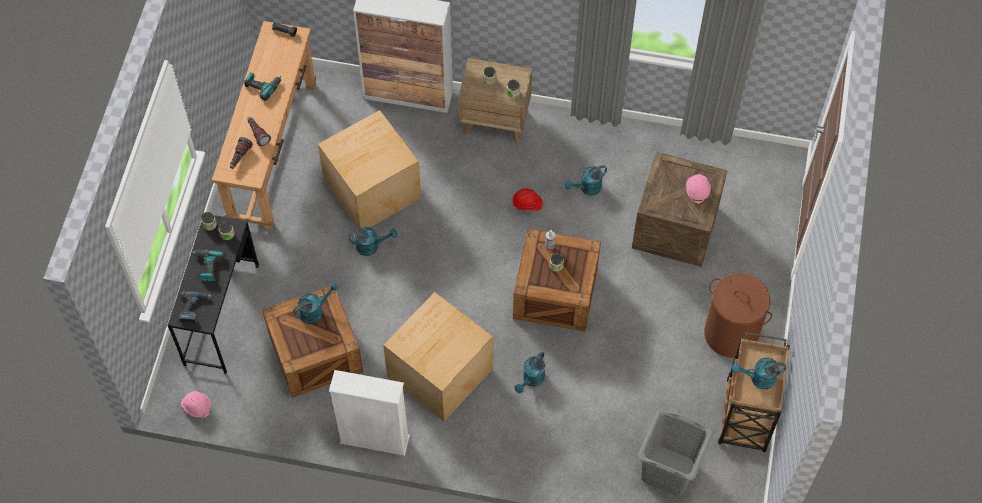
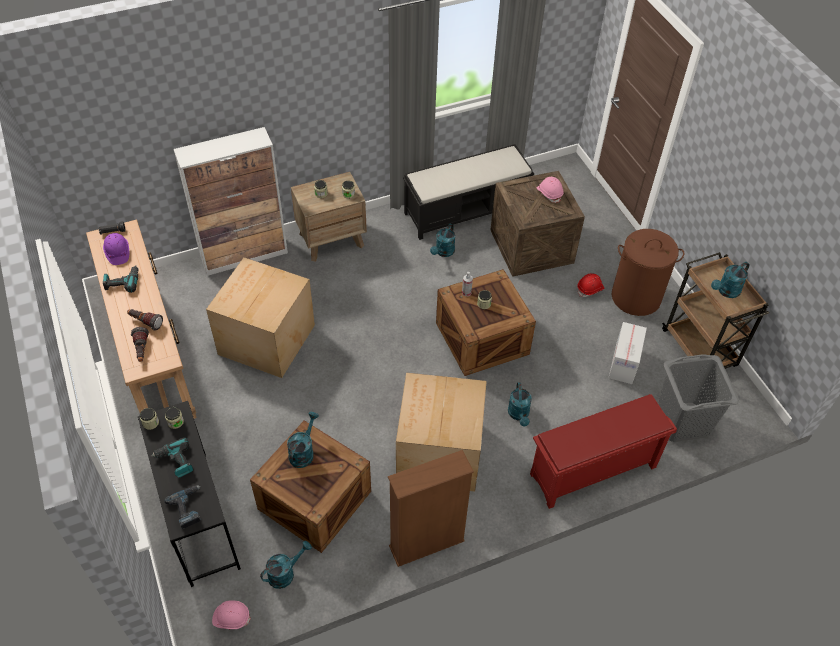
camera: 35 degrees left, 10 degrees down
white bookcase [329,370,410,456] -> brown bookcase [388,450,474,567]
turquoise watering can [349,227,397,256] -> turquoise watering can moved to [260,541,312,589]
red hard hat [512,189,543,211] -> red hard hat moved to [578,273,604,297]
none -> purple hard hat [103,233,129,265]
none -> black bench [403,144,534,240]
none -> red shoe rack [530,394,677,509]
none -> cardboard box [609,322,647,384]

